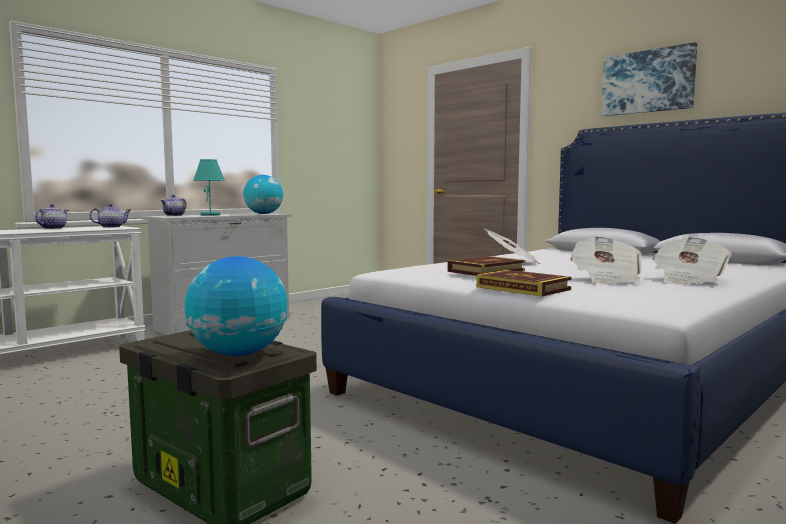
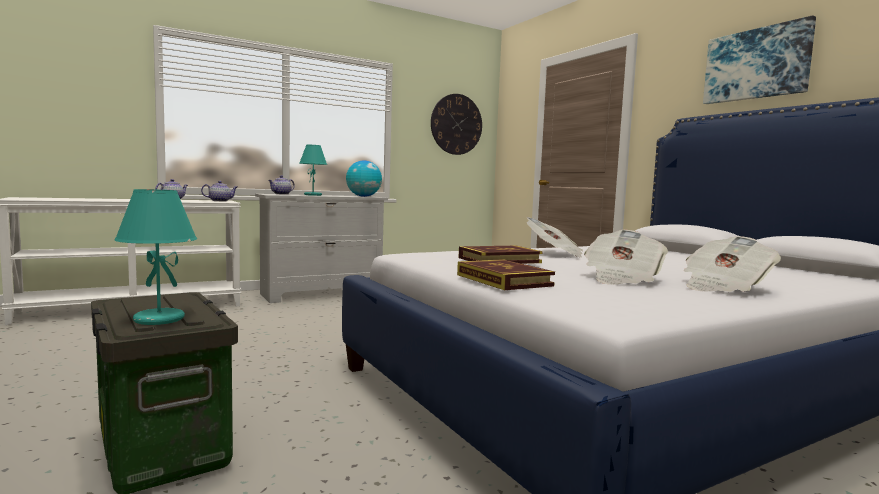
camera: 15 degrees right, 0 degrees up
globe [185,256,288,356] -> turquoise table lamp [114,189,197,325]
none -> wall clock [431,94,482,155]

